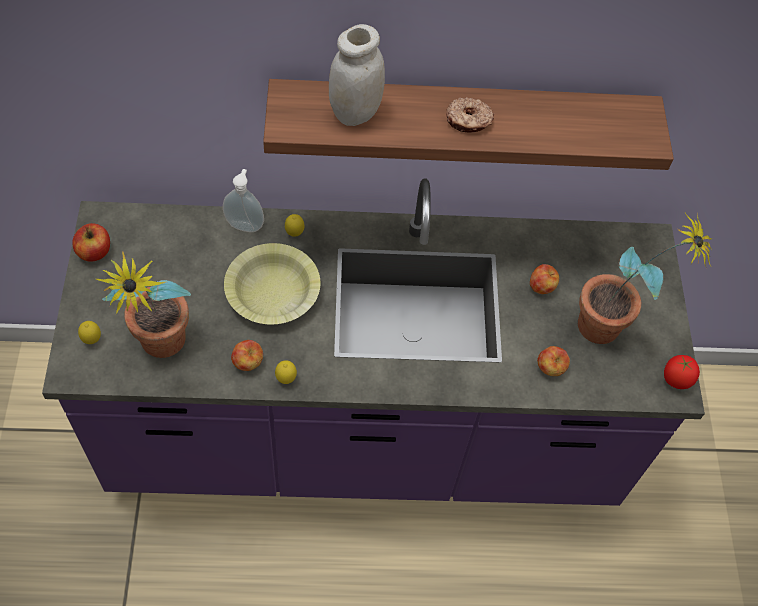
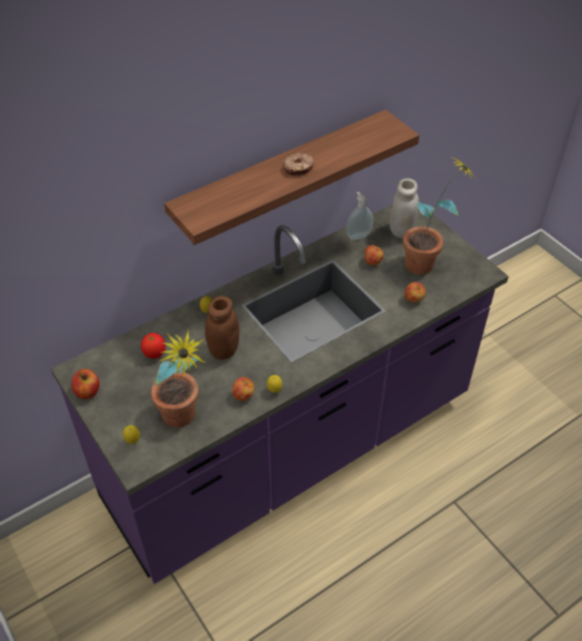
camera: 30 degrees left, 10 degrees down
soap dispenser [223,169,264,232] -> soap dispenser moved to [346,192,373,240]
yellow bowl [224,243,320,324] -> brown jar [205,296,239,360]
white jar [329,24,385,126] -> white jar moved to [390,178,419,238]
tomato [664,355,700,389] -> tomato moved to [141,333,166,358]

